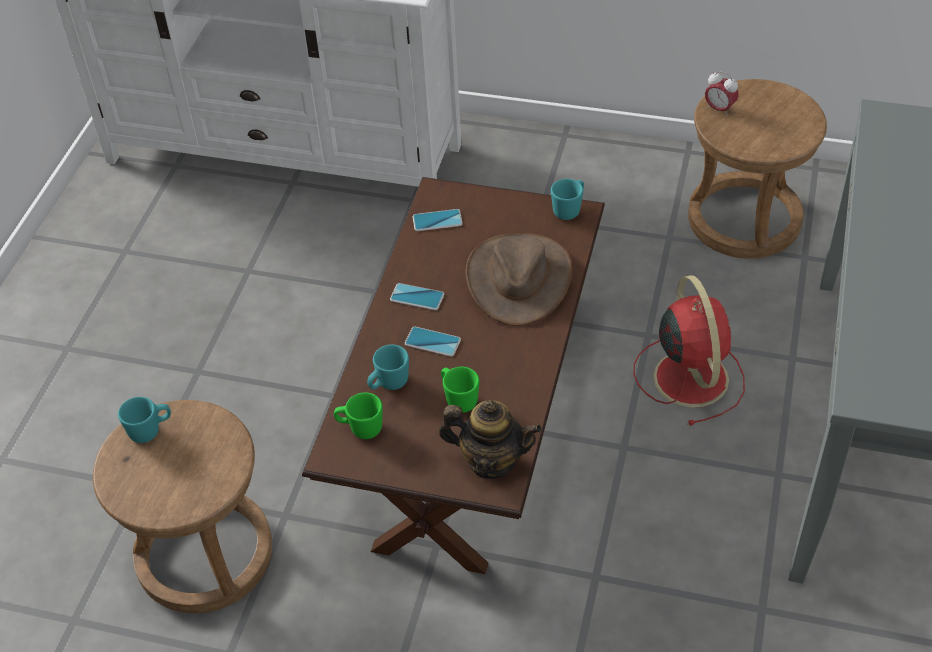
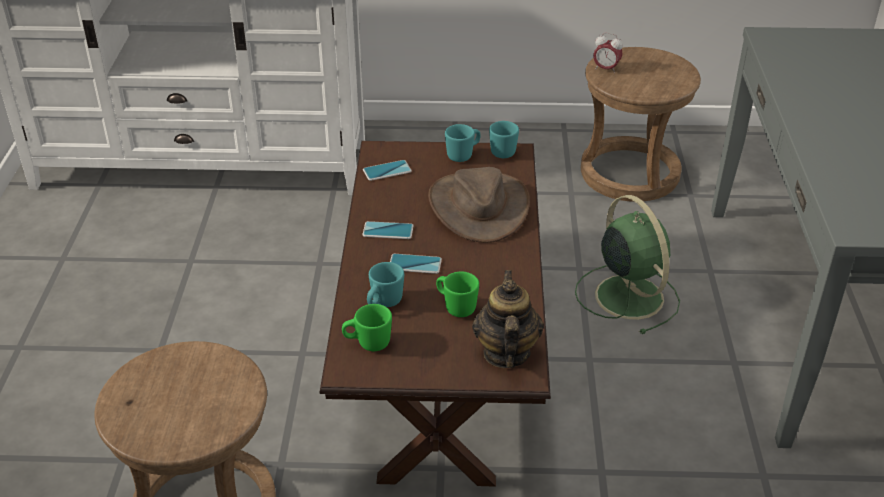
camera: 15 degrees left, 10 degrees down
turquoise mug [118,397,171,443] -> turquoise mug moved to [445,124,481,162]
teapot [439,400,542,479] -> teapot turned 90 degrees counterclockwise [472,270,544,368]
red fan [633,275,745,426] -> green fan [575,195,680,334]

